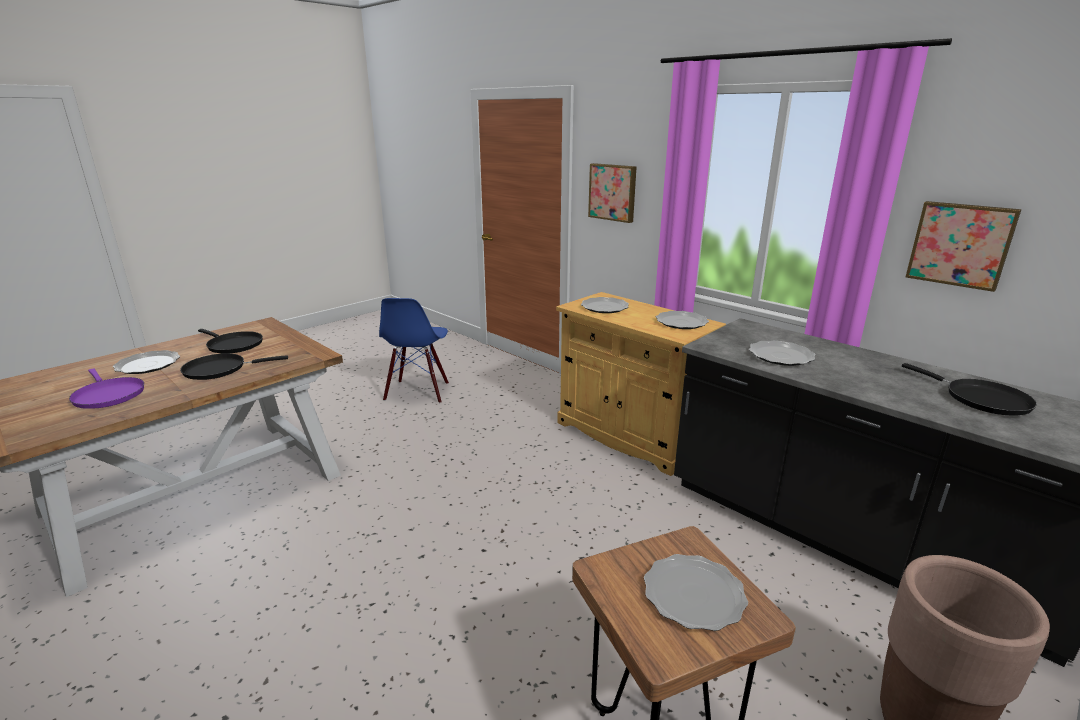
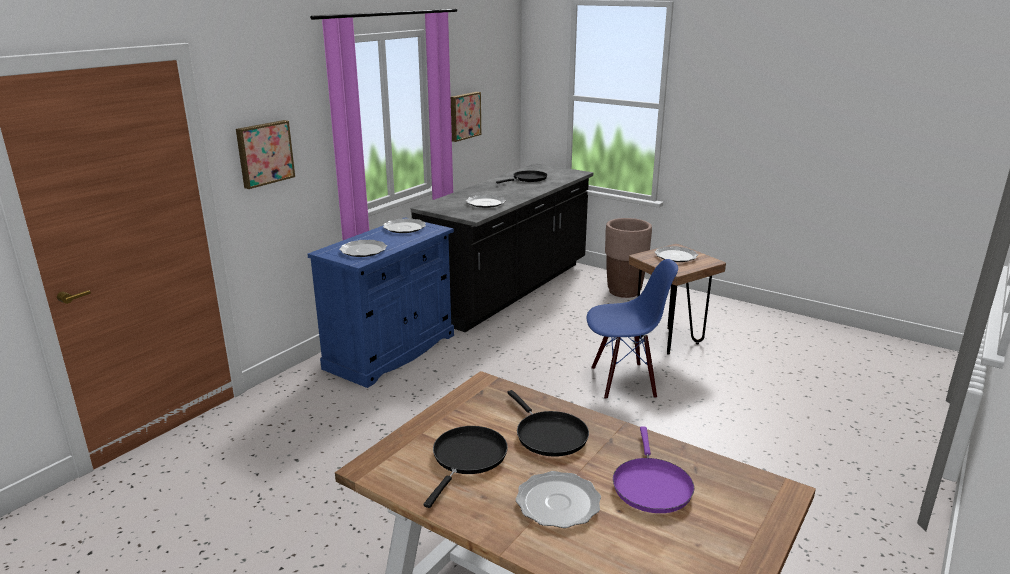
camera: 100 degrees left, 0 degrees up
purple frying pan [69,368,144,409] -> purple frying pan turned 150 degrees clockwise [613,427,694,513]
blue chair [379,298,449,403] -> blue chair moved to [587,259,678,399]
beige cabinet [556,292,726,476] -> blue cabinet [307,217,454,388]

